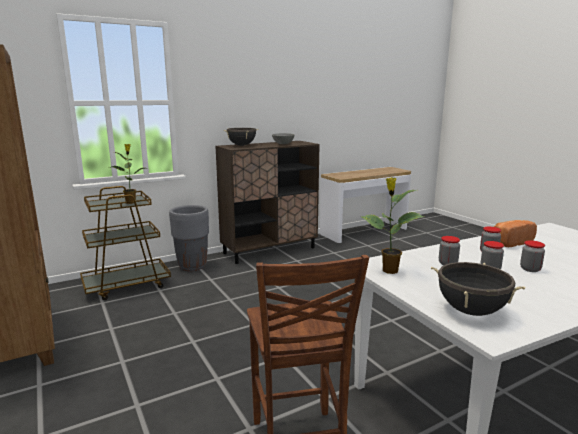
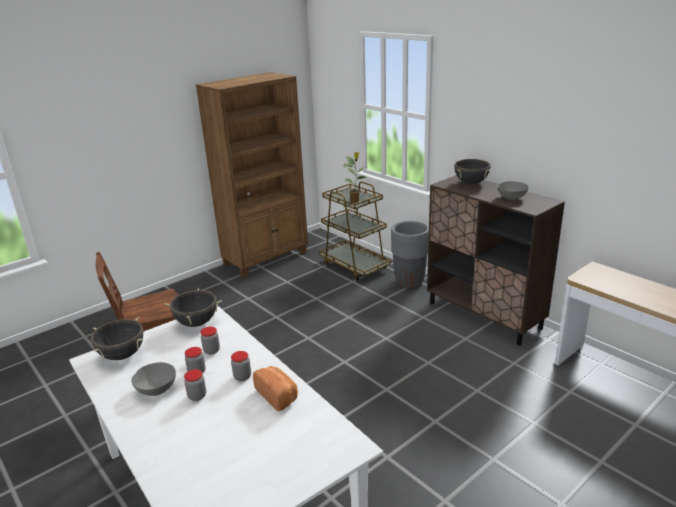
camera: 80 degrees right, 10 degrees up
potted plant [361,177,424,274] -> black cooking pot [164,288,222,327]
none -> grey bowl [131,362,176,396]

